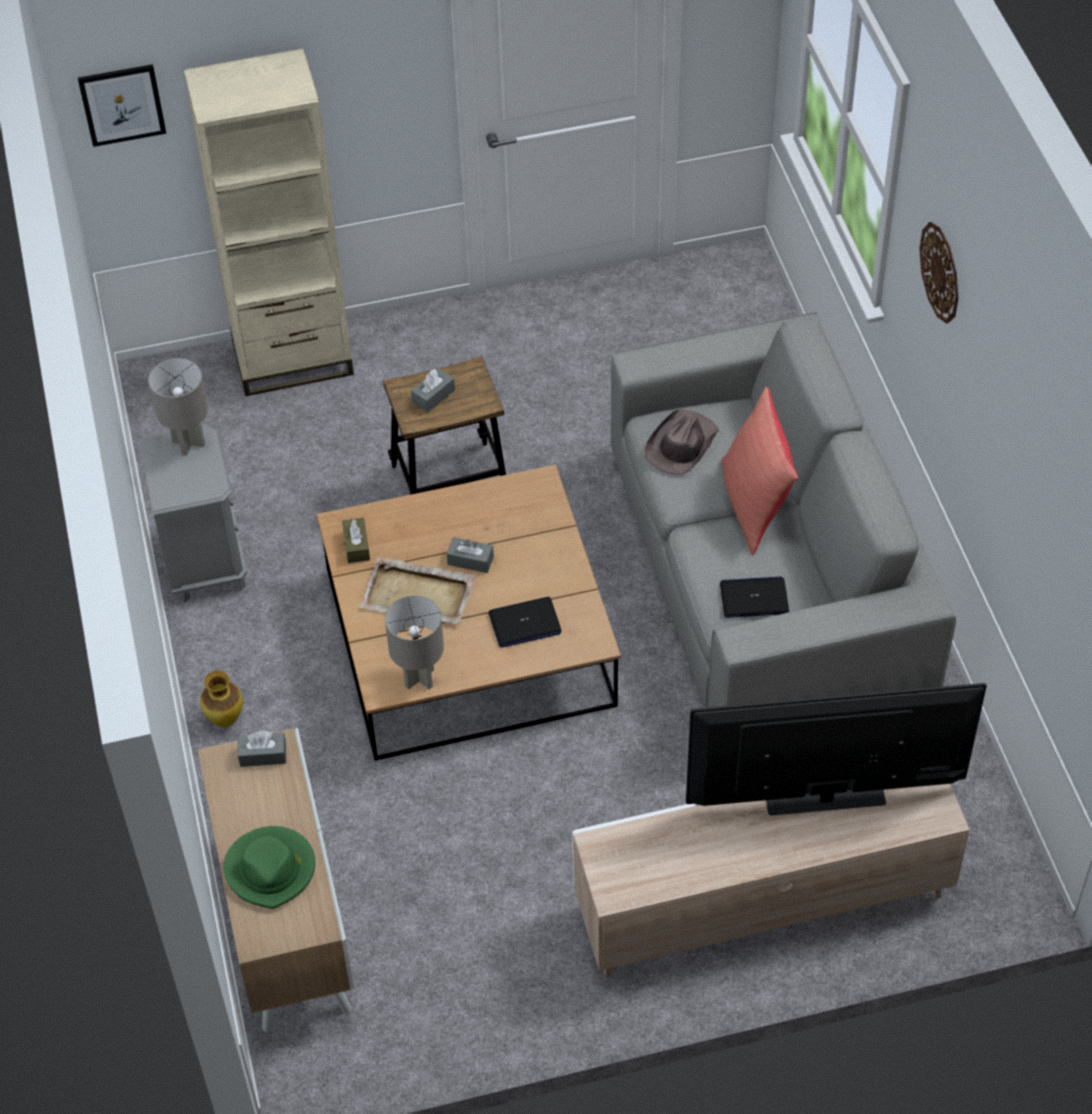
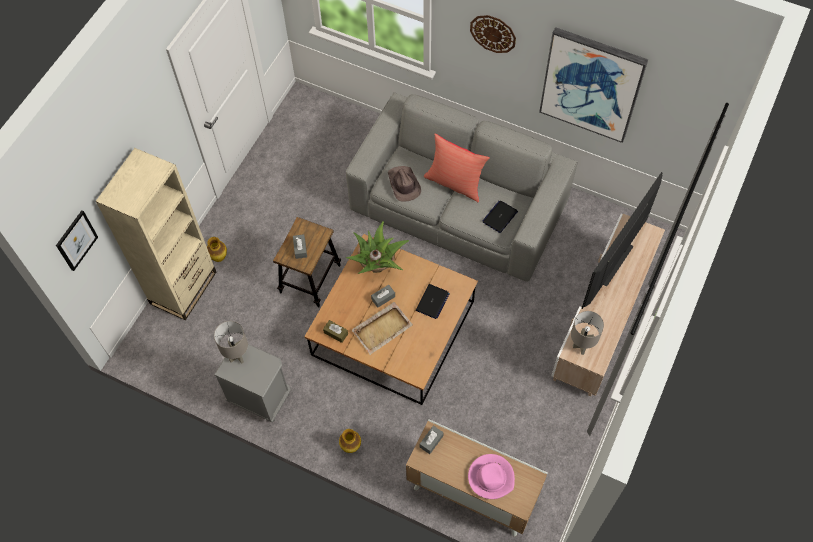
camera: 50 degrees left, 10 degrees up
green hat [223,826,315,909] -> pink hat [468,454,515,499]
grey table lamp [385,595,444,690] -> grey table lamp moved to [571,311,604,355]
none -> vase [207,237,227,262]
none -> potted plant [346,221,409,274]
none -> picture [539,27,648,143]

